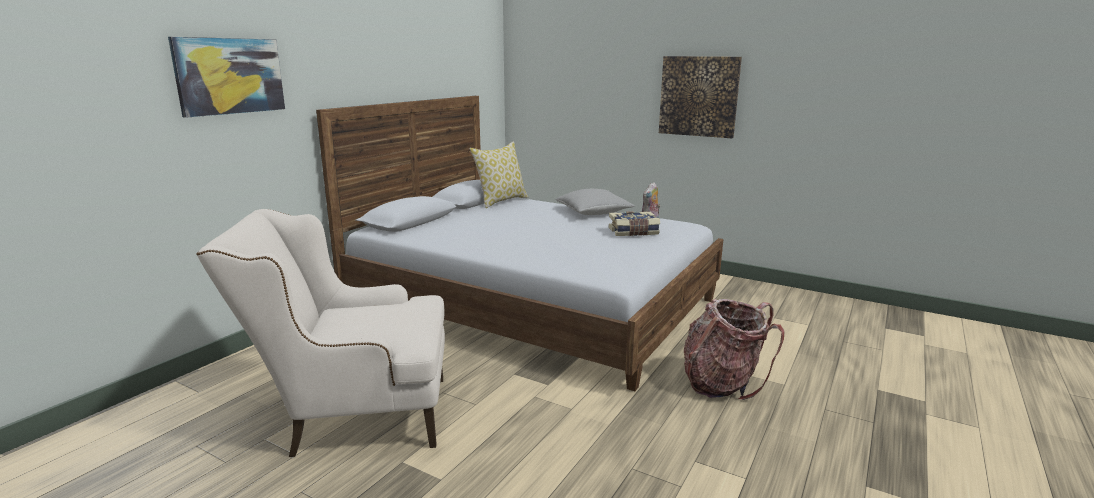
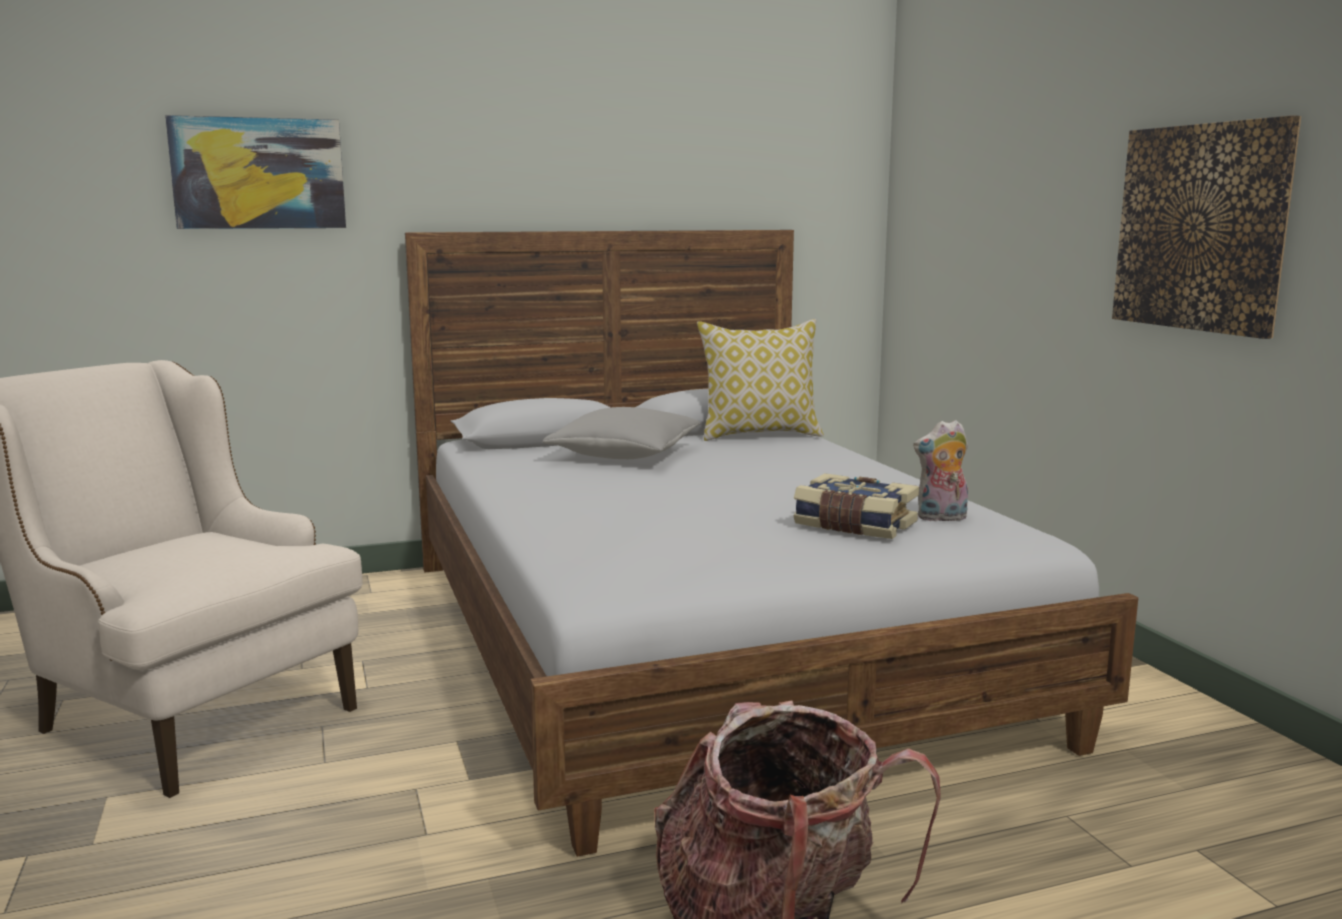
camera: 40 degrees right, 5 degrees down
grey pillow [555,189,635,215] -> grey pillow moved to [542,407,701,459]

